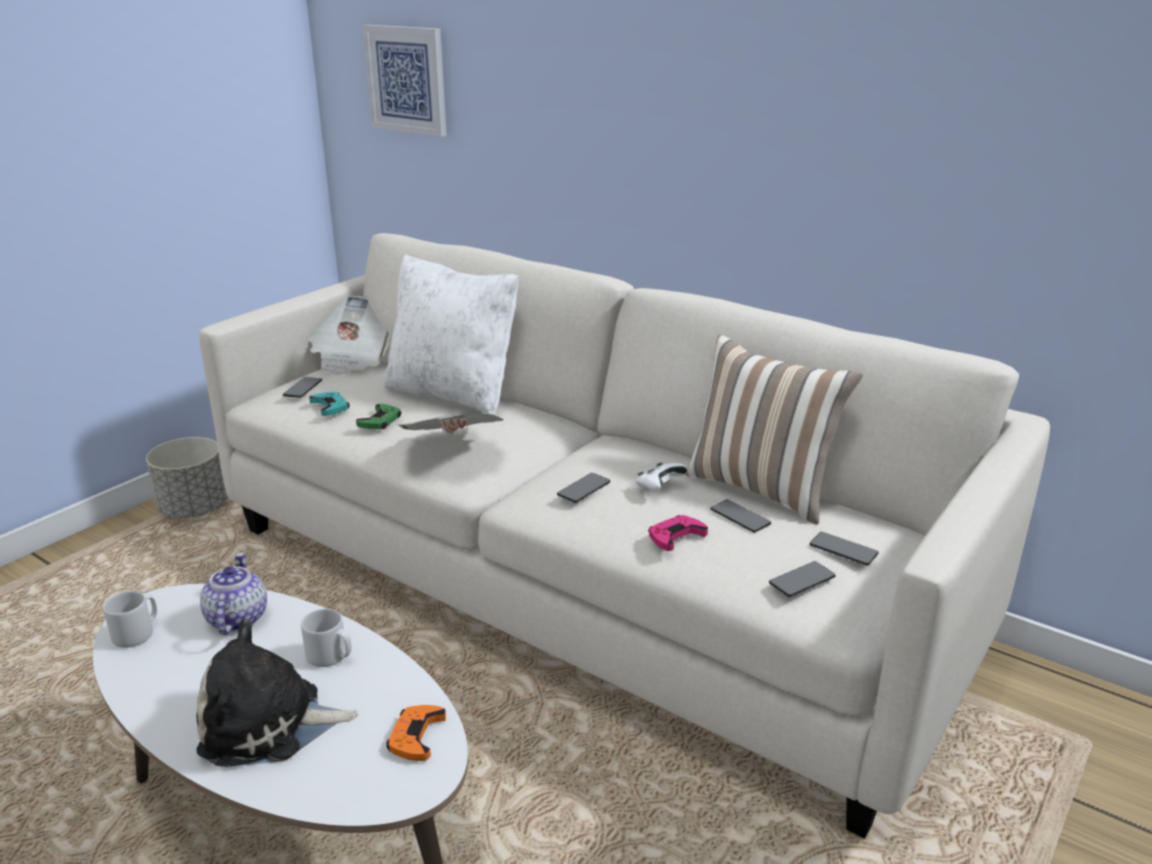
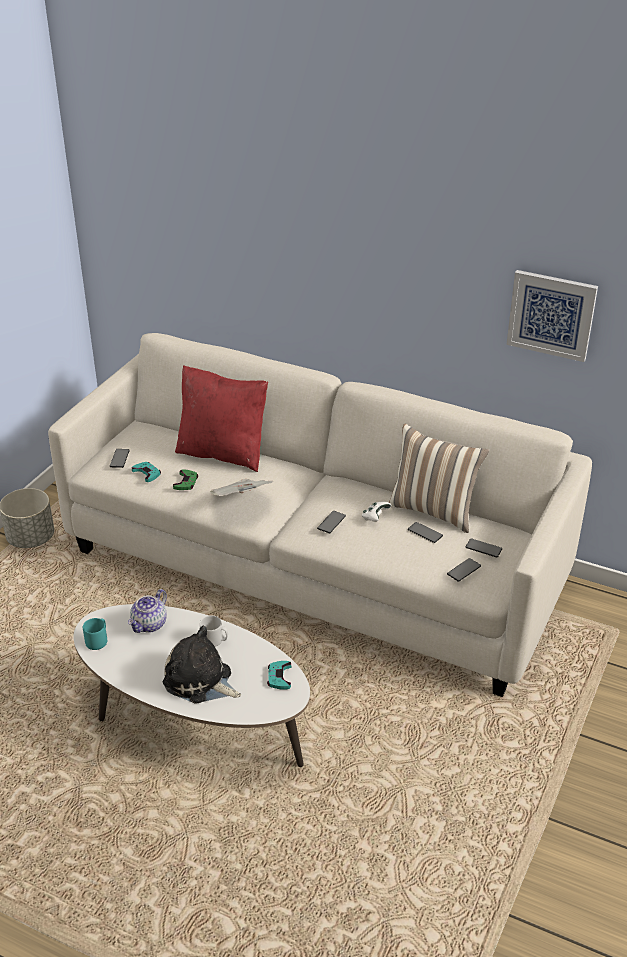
camera: 10 degrees left, 10 degrees up
grey mug [103,591,157,648] -> turquoise mug [83,618,107,650]
plush toy [197,619,358,767] -> plush toy turned 45 degrees clockwise [163,626,241,704]
teapot [200,553,267,635] -> teapot turned 135 degrees counterclockwise [128,589,167,633]
newspaper [309,295,391,376] -> none
picture [363,25,447,137] -> picture moved to [506,270,598,362]
white pillow [384,254,519,415] -> red pillow [175,365,268,472]
orange game controller [386,705,446,761] -> turquoise game controller [267,661,291,690]
pink game controller [648,515,708,551] -> none

